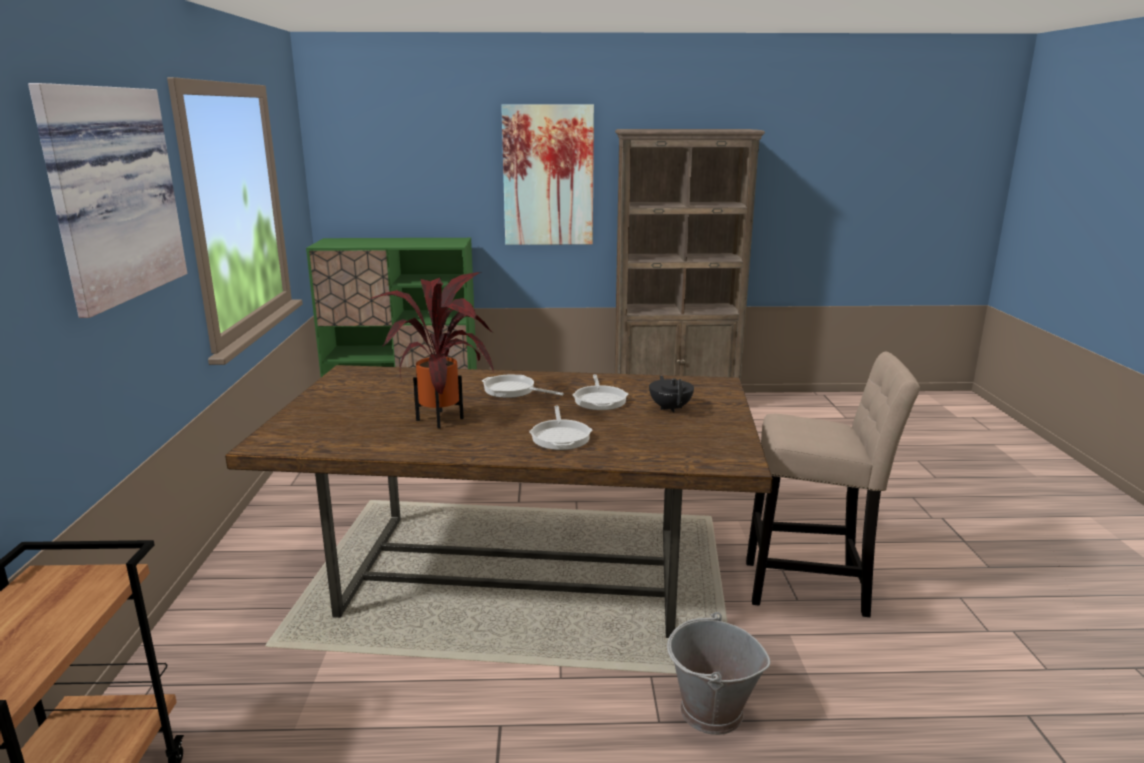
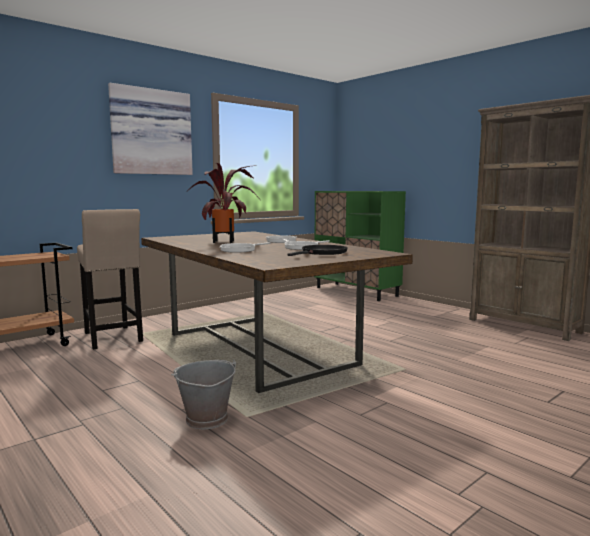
camera: 50 degrees right, 10 degrees down
picture [501,105,594,245] -> none
black teapot [649,376,694,412] -> black frying pan [288,245,348,256]
beige stool [746,352,920,617] -> beige stool moved to [77,209,143,350]

